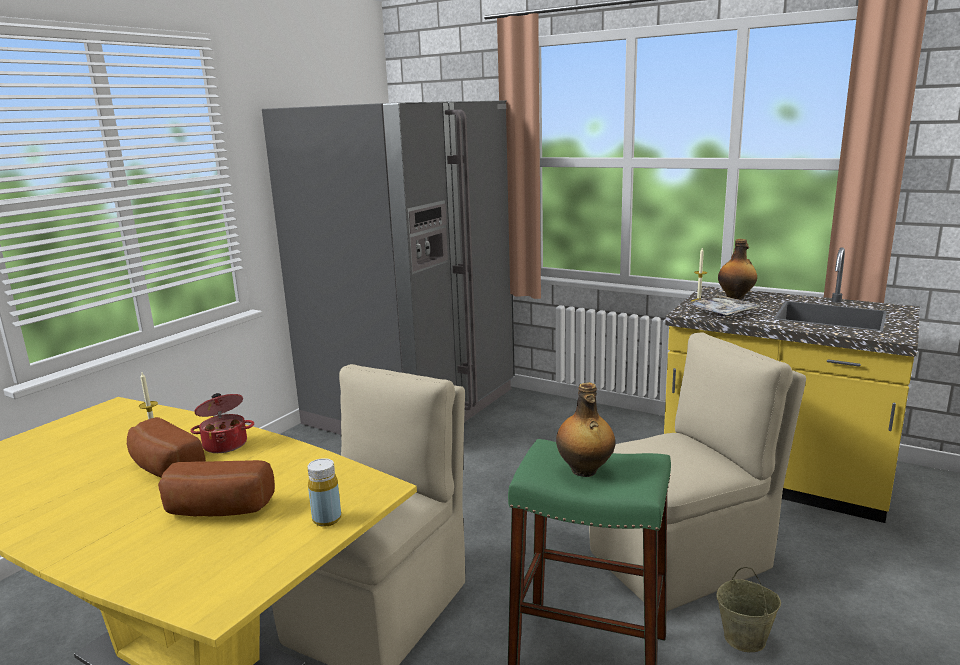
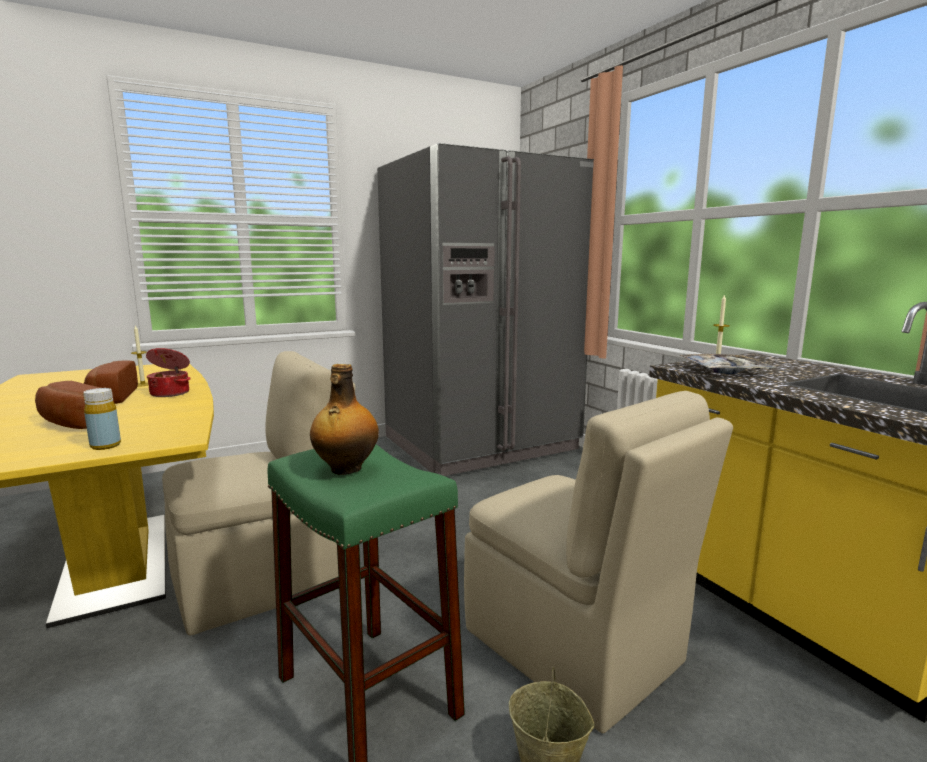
camera: 30 degrees right, 5 degrees down
beige chair [589,332,806,612] -> beige chair turned 45 degrees clockwise [464,391,733,733]
bottle [718,239,757,299] -> none

